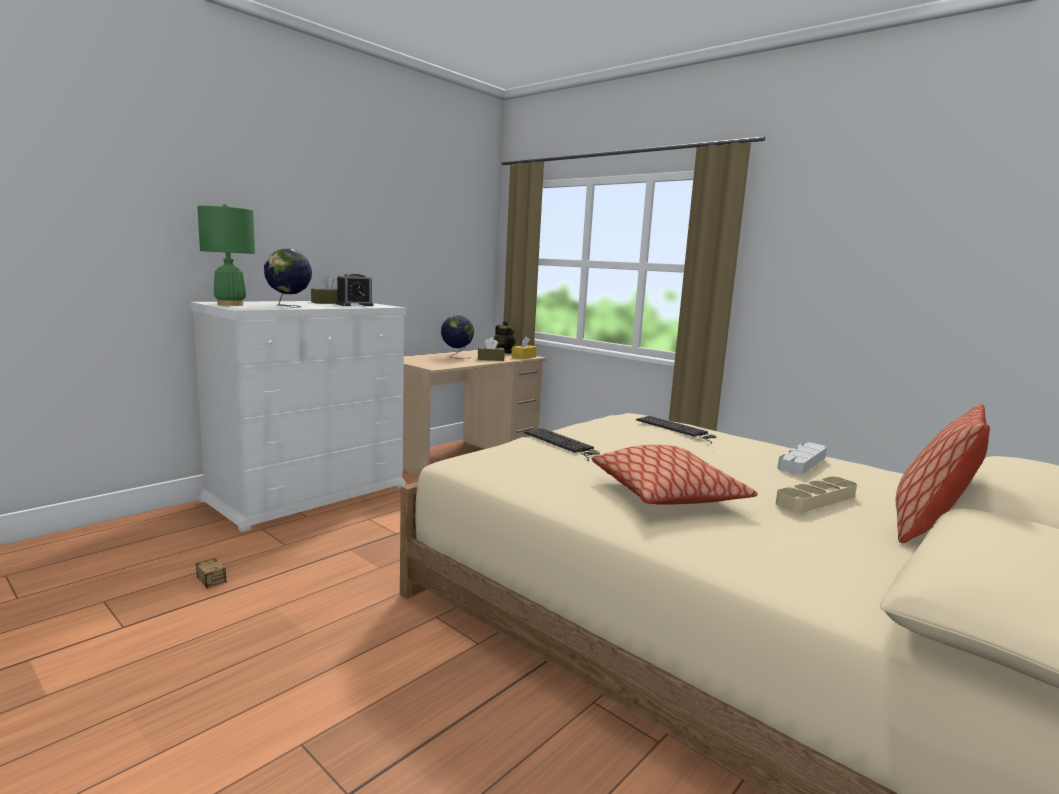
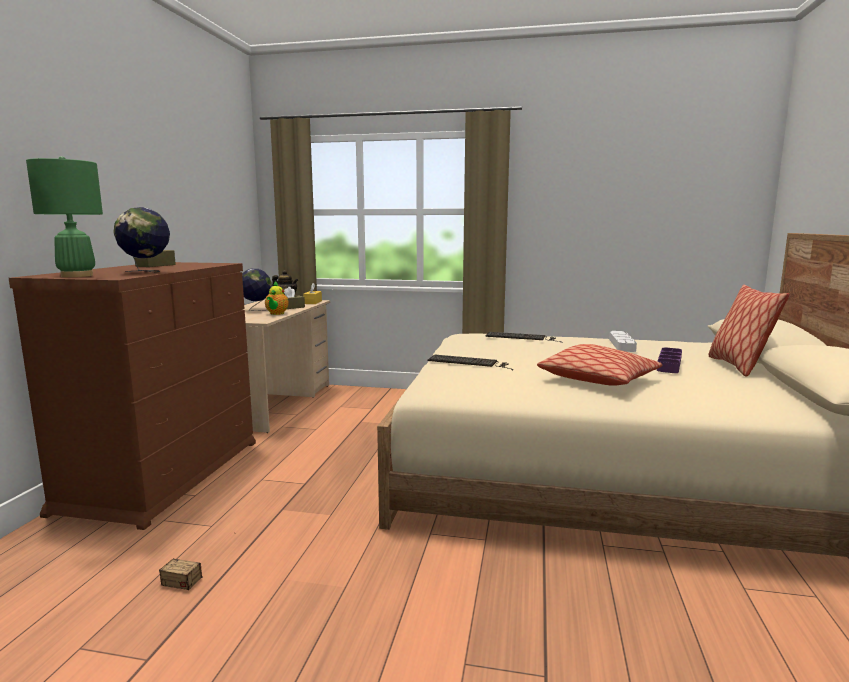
camera: 30 degrees left, 0 degrees up
white dresser [190,301,406,532] -> brown dresser [9,262,256,530]
alarm clock [336,273,374,306] -> none
beige tray [776,476,857,513] -> purple tray [657,348,682,373]
none -> teapot [265,281,289,315]

